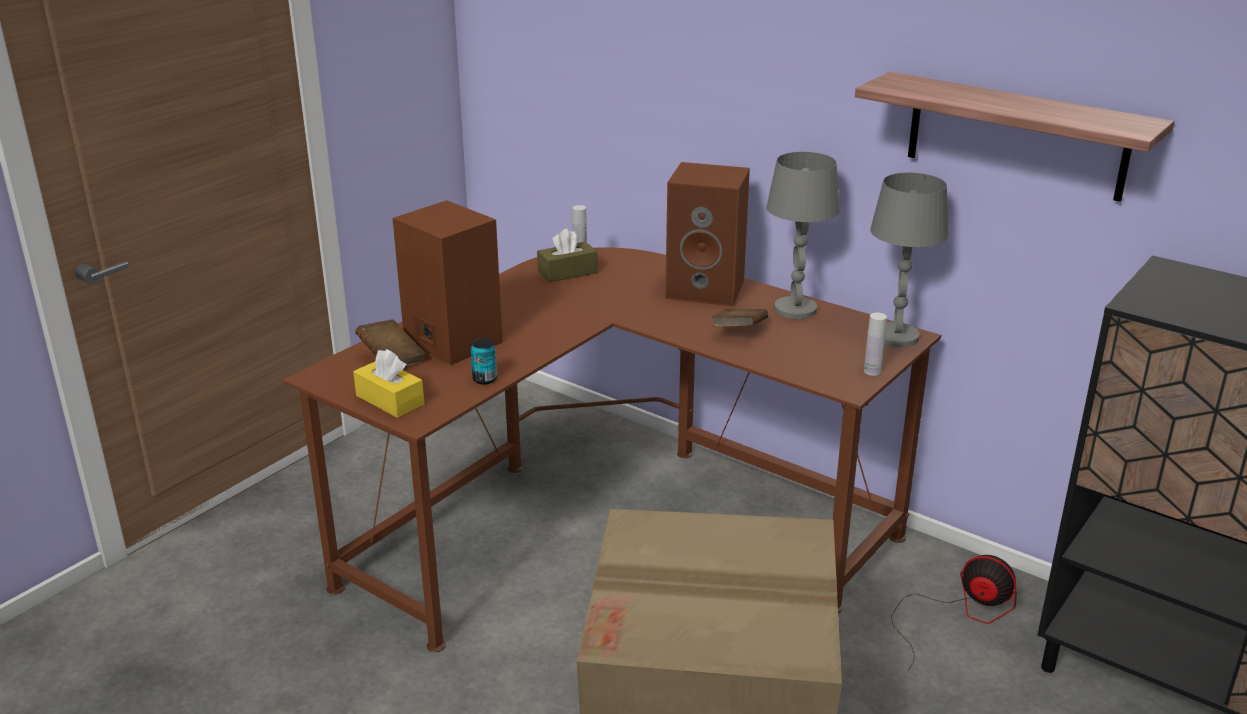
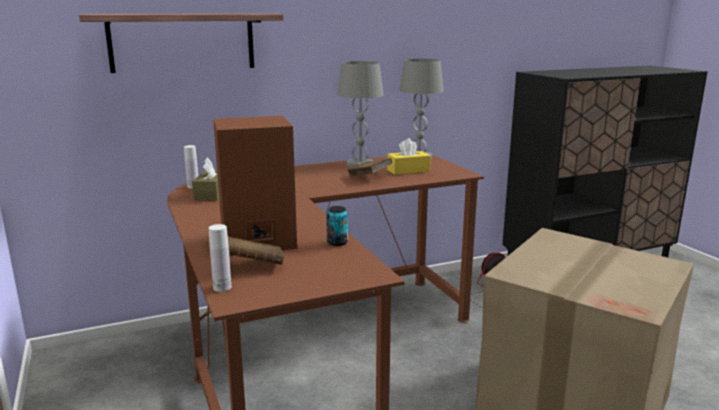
camera: 60 degrees left, 10 degrees down
yellow tissue box [353,349,424,418] -> yellow tissue box moved to [387,138,430,175]
brown speaker [665,162,750,306] -> none
shelf [855,72,1174,202] -> shelf moved to [79,14,284,73]
white bottle [864,313,887,376] -> white bottle moved to [209,224,231,292]

